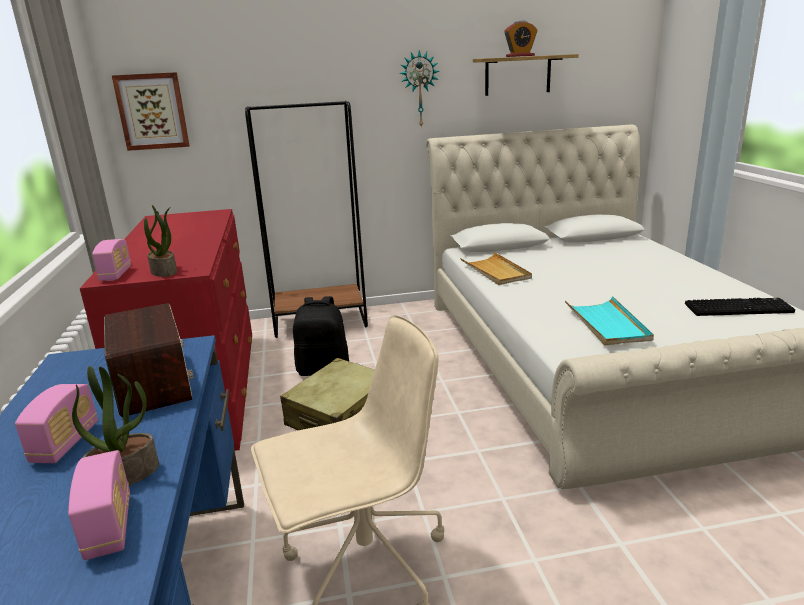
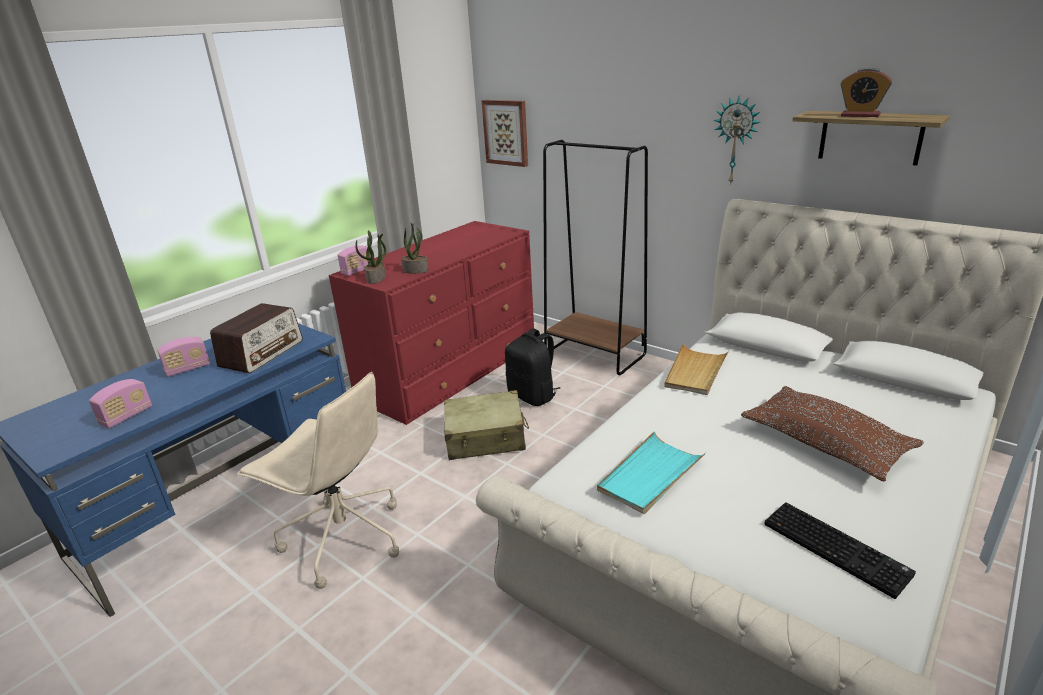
camera: 50 degrees right, 5 degrees up
potted plant [72,366,159,486] -> potted plant moved to [401,222,428,274]
none -> brown pillow [741,386,924,481]

